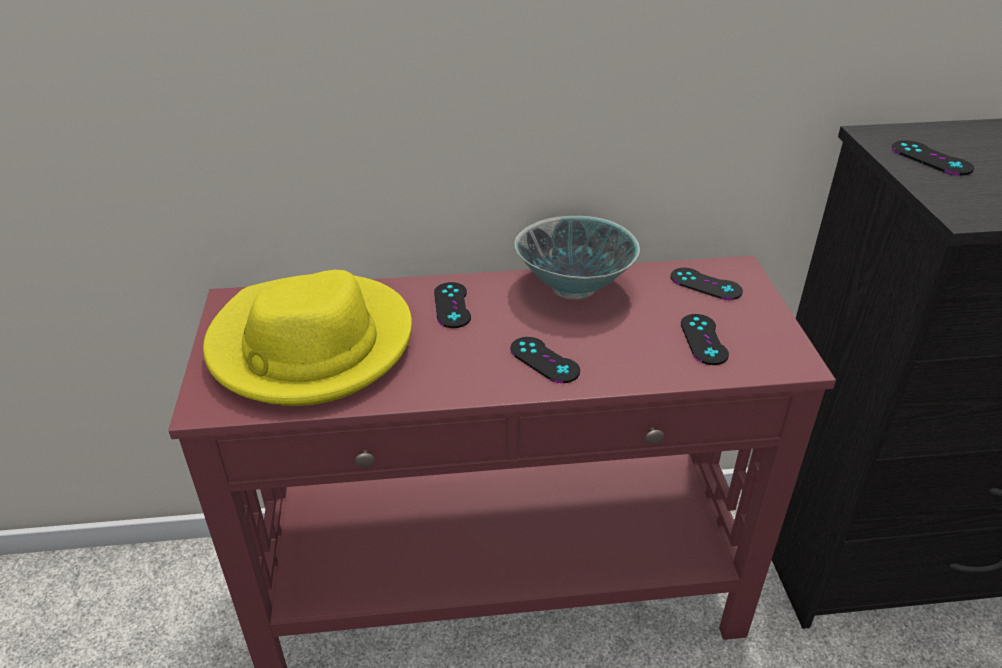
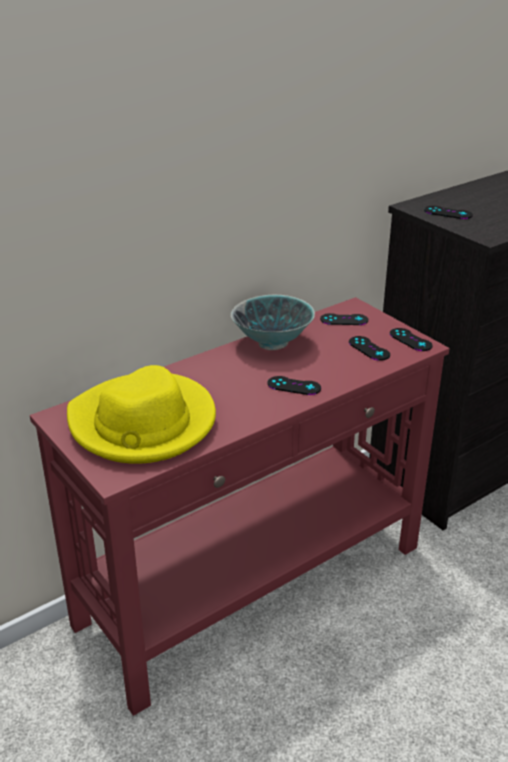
camera: 30 degrees left, 5 degrees down
black game controller [434,282,471,328] -> black game controller moved to [390,328,433,351]

